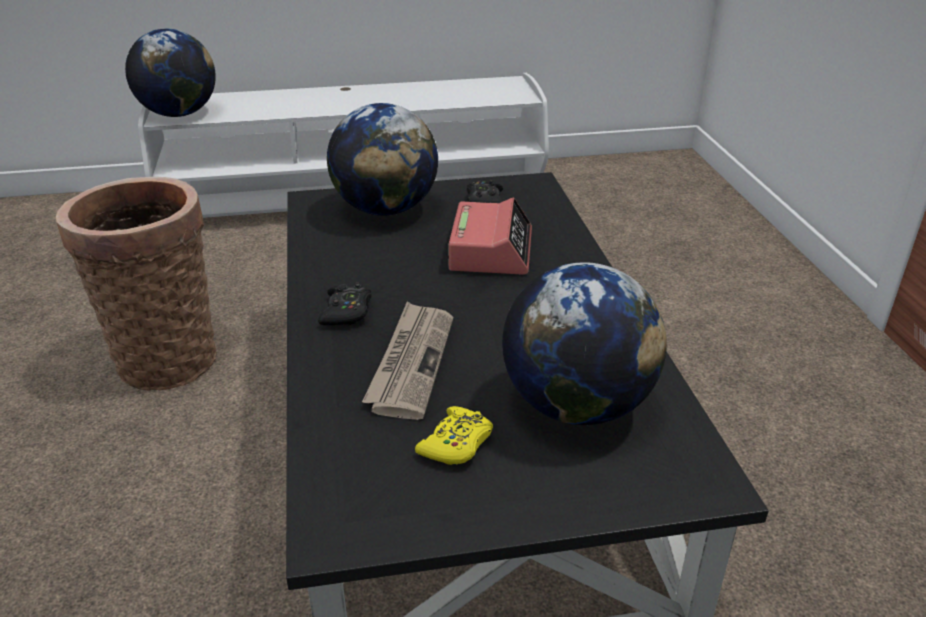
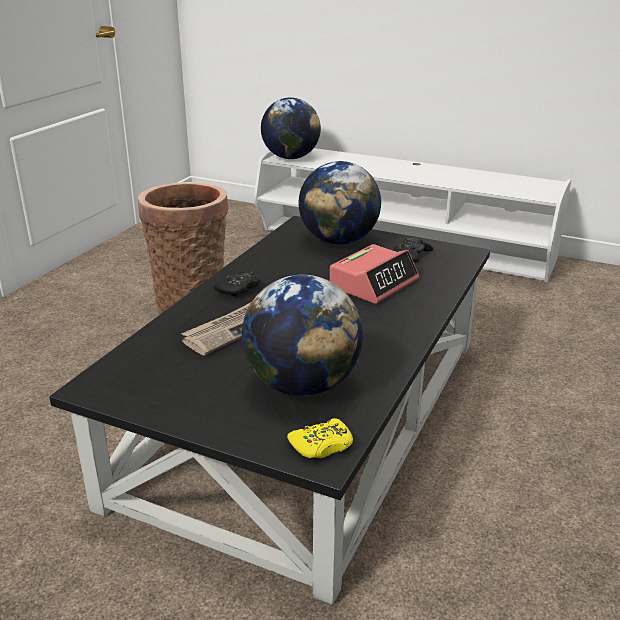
camera: 35 degrees right, 5 degrees down
yellow game controller [415,406,493,465] -> yellow game controller moved to [287,418,353,459]

